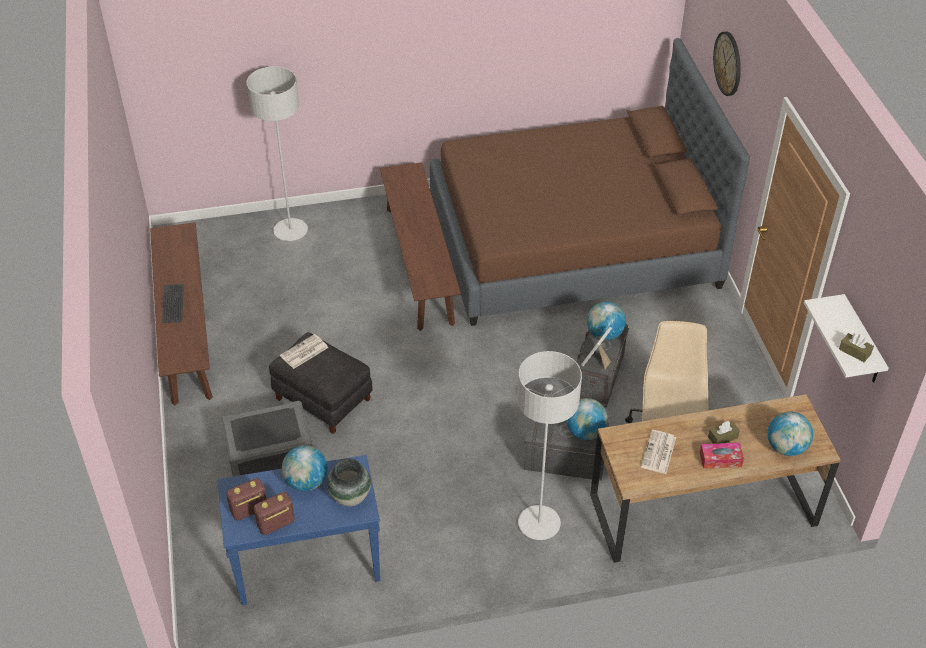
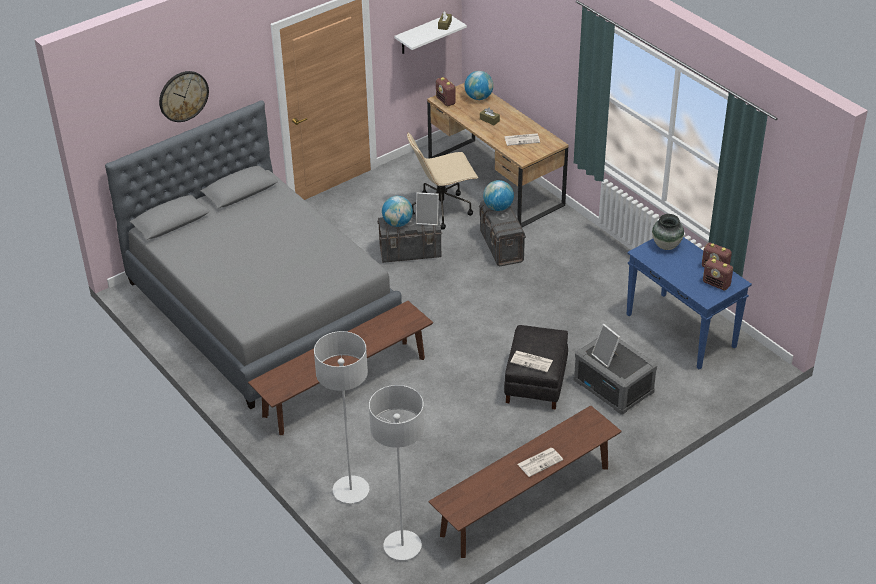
camera: 115 degrees left, 5 degrees down
keyboard [162,284,184,323] -> newspaper [517,448,563,477]
globe [282,446,328,491] -> none
brown bed [430,38,750,326] -> grey bed [105,100,402,409]
grey floor lamp [517,351,582,540] -> grey floor lamp moved to [369,385,424,560]
tissue box [700,443,744,469] -> none
none -> radio [436,77,457,106]
none -> picture frame [592,324,621,368]

